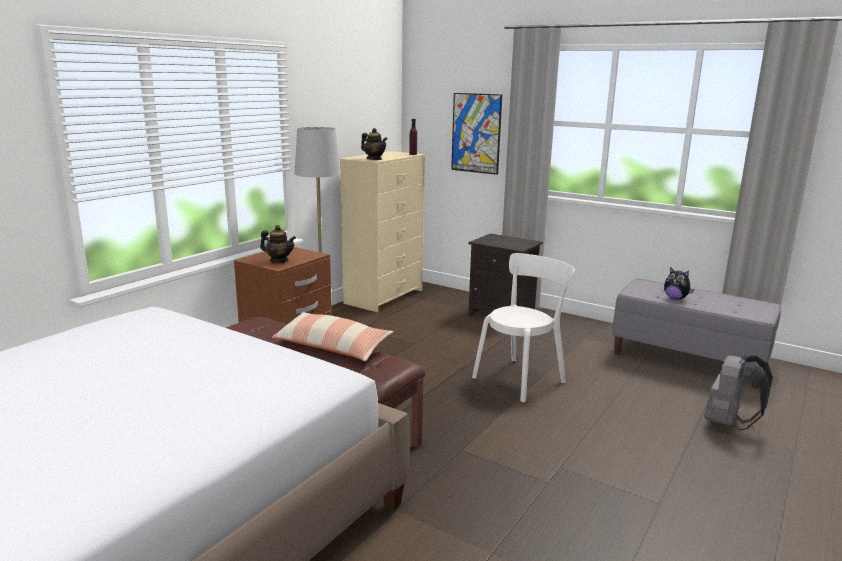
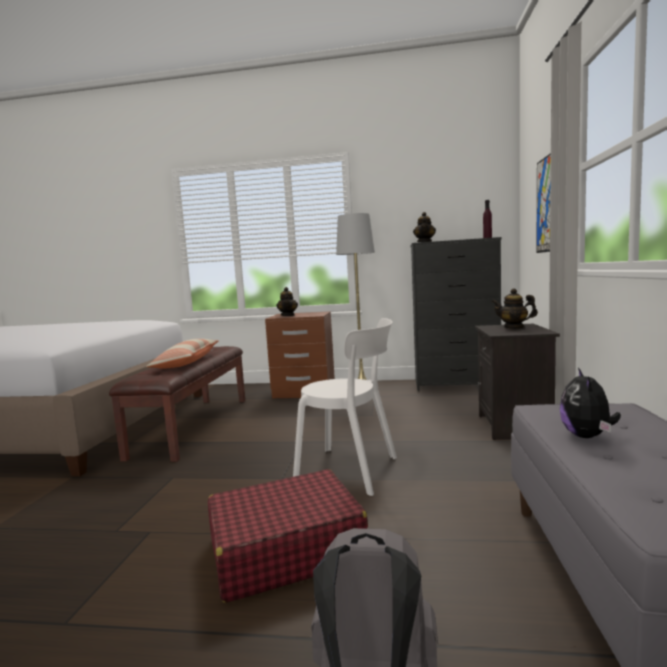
camera: 65 degrees right, 10 degrees down
beige dresser [340,151,425,312] -> black dresser [410,237,501,391]
none -> red suitcase [208,469,368,603]
none -> teapot [492,289,538,329]

